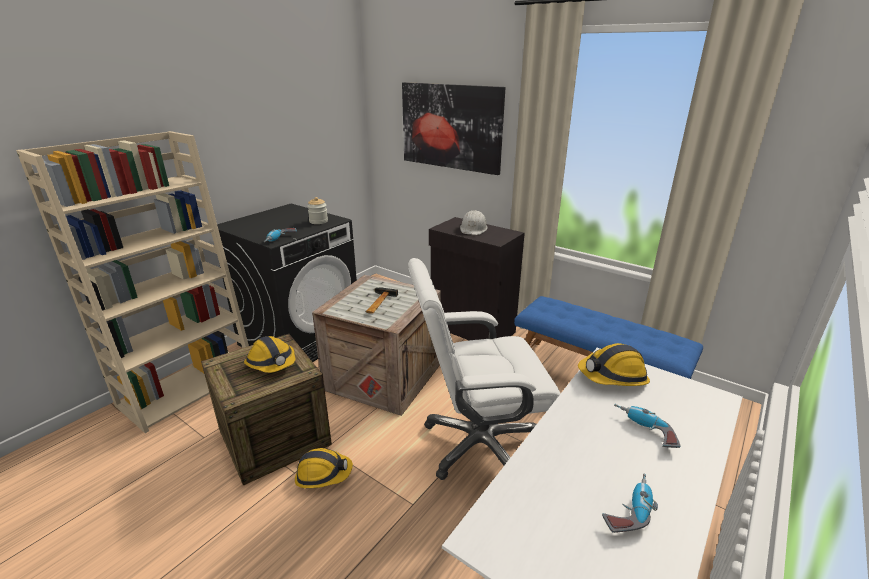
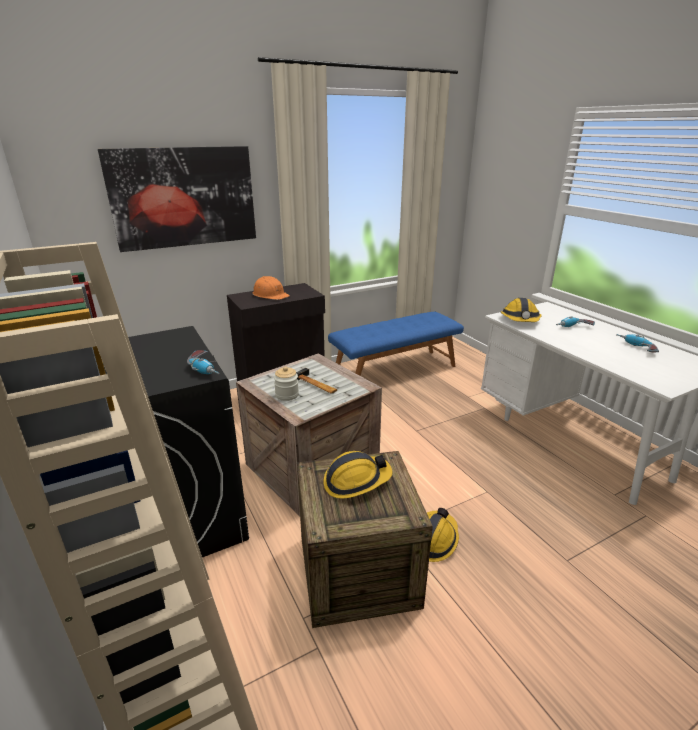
camera: 65 degrees left, 0 degrees up
jar [307,197,328,224] -> jar moved to [274,367,299,401]
white office chair [408,258,561,480] -> none
white hard hat [460,210,488,235] -> orange hard hat [253,276,290,300]

